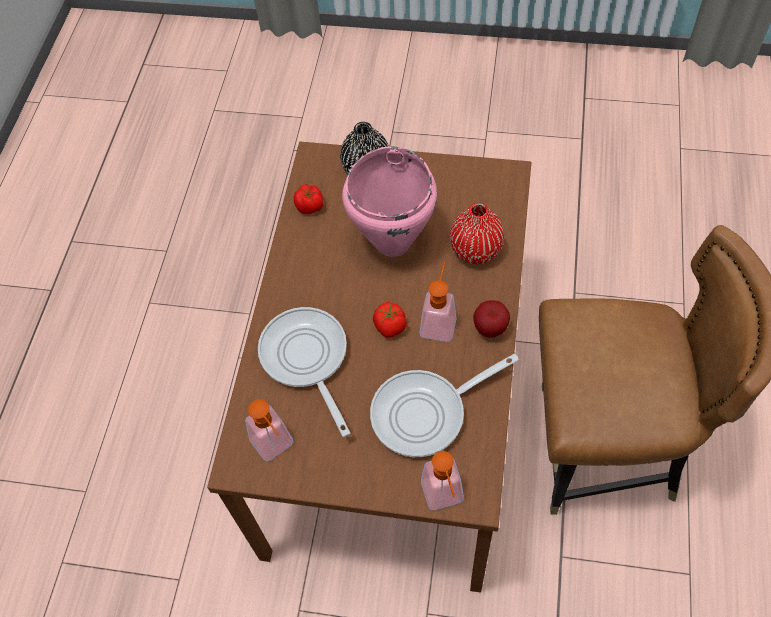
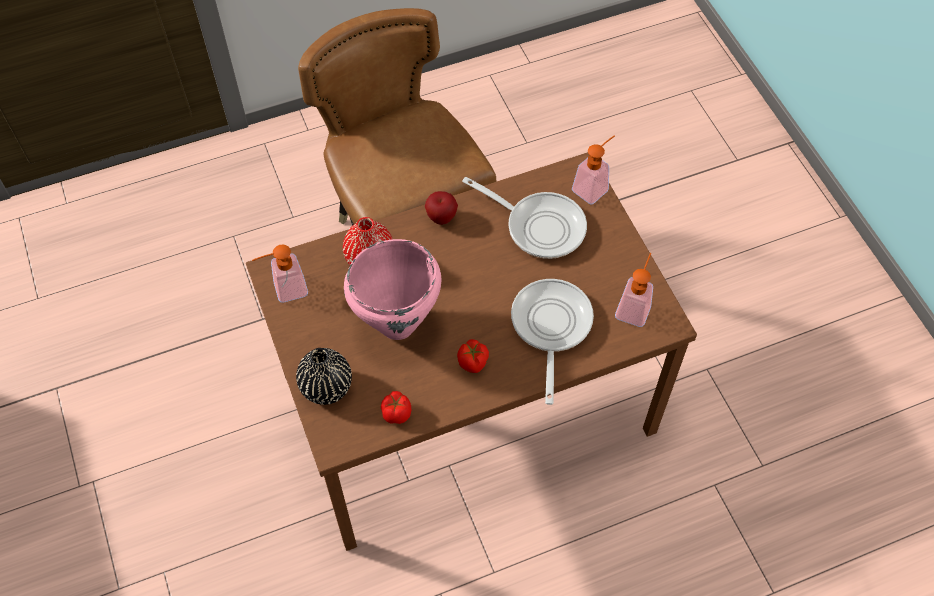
camera: 125 degrees left, 0 degrees up
frying pan [258,307,350,437] -> frying pan turned 150 degrees clockwise [511,279,594,405]
tomato [373,302,407,338] -> tomato moved to [457,339,489,373]
soap dispenser [420,262,457,342] -> soap dispenser moved to [252,245,308,303]

